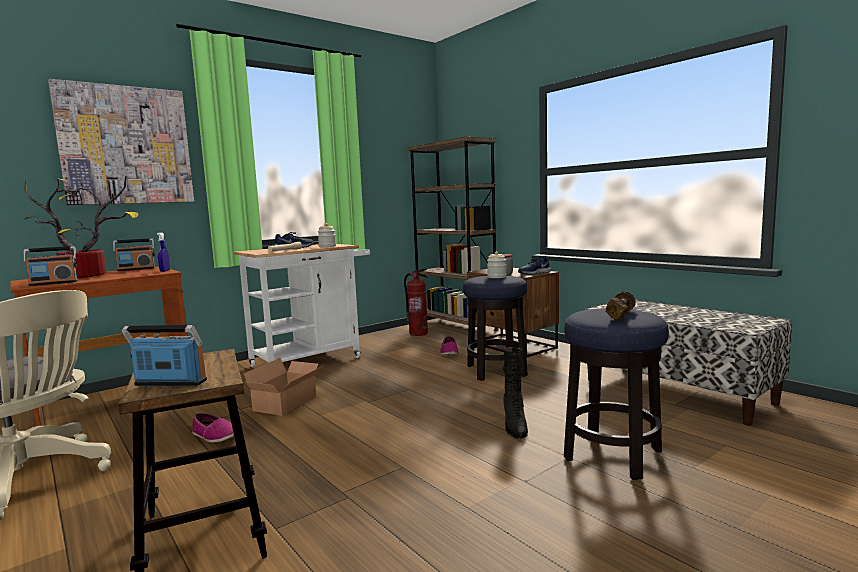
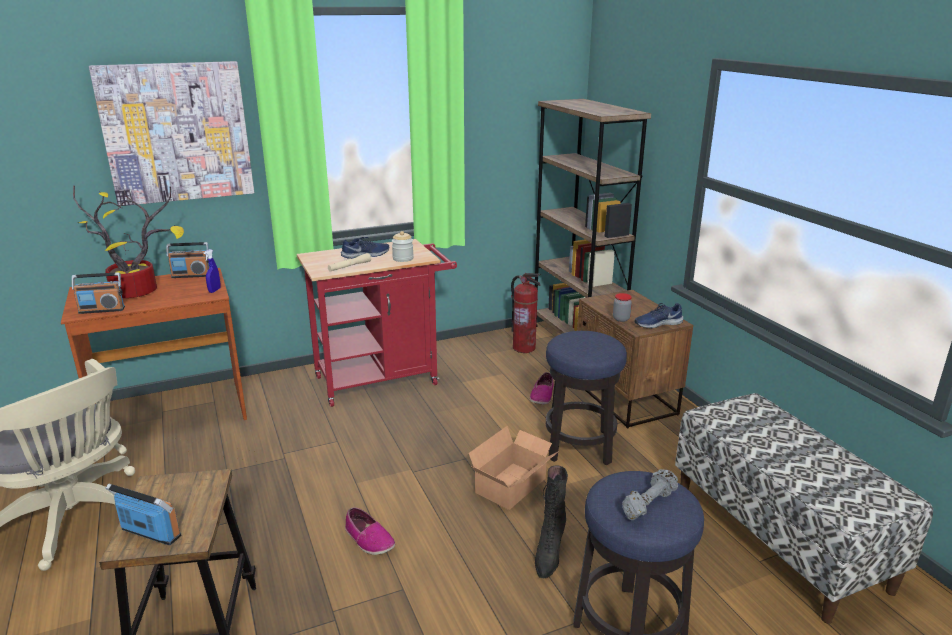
camera: 15 degrees right, 15 degrees up
shoe [192,413,234,442] -> shoe moved to [345,507,395,555]
white cart [233,244,370,367] -> red cart [297,239,457,407]
cardboard box [244,358,324,416] -> cardboard box moved to [469,426,559,510]
jar [487,251,507,278] -> none
brown dumbbell [606,291,636,321] -> grey dumbbell [622,469,678,520]

